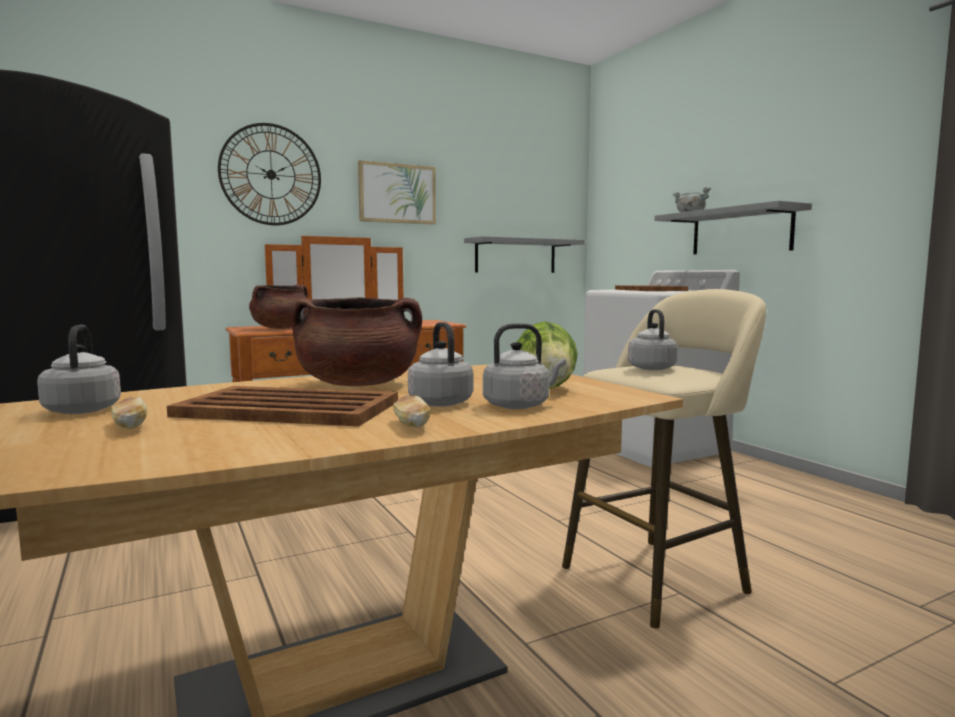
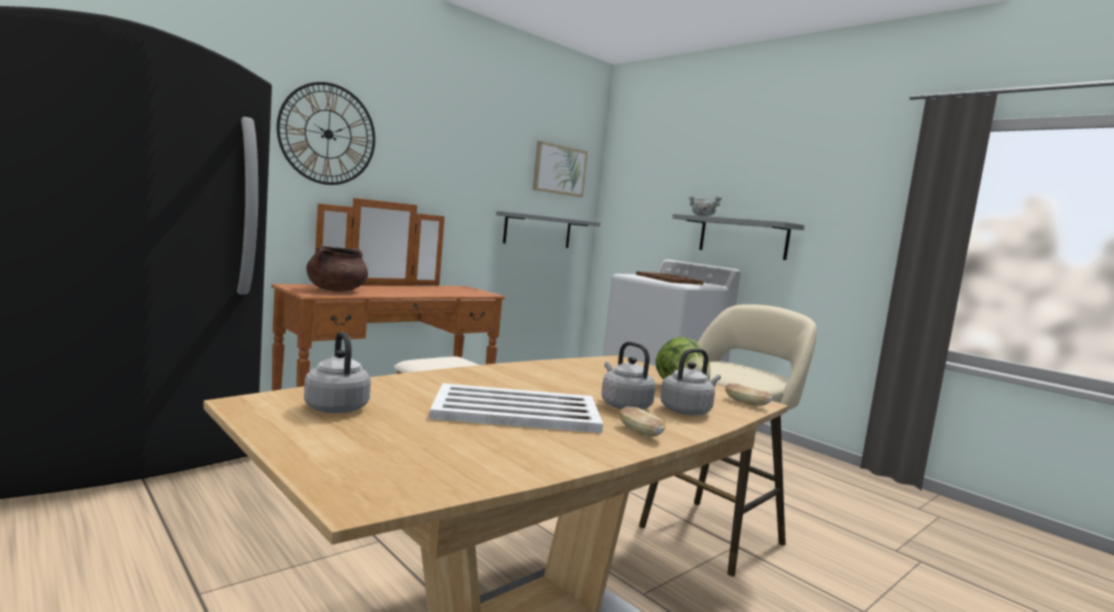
camera: 15 degrees left, 0 degrees up
bread [111,397,147,429] -> bread moved to [725,383,772,406]
brown tray [167,386,398,426] -> white tray [429,383,603,433]
brown cooking pot [291,297,422,386] -> none
picture [358,160,436,224] -> picture moved to [533,141,588,197]
grey kettle [628,309,678,370] -> none

